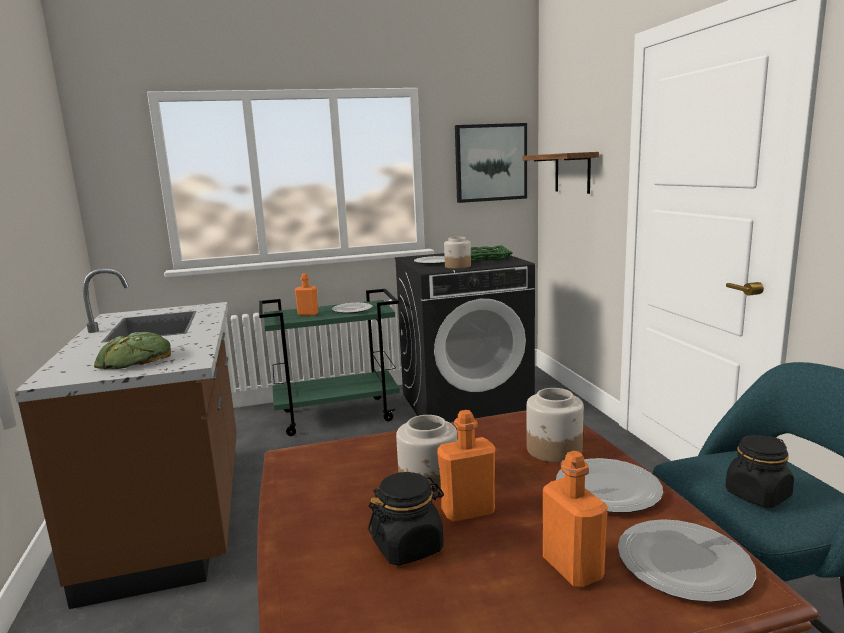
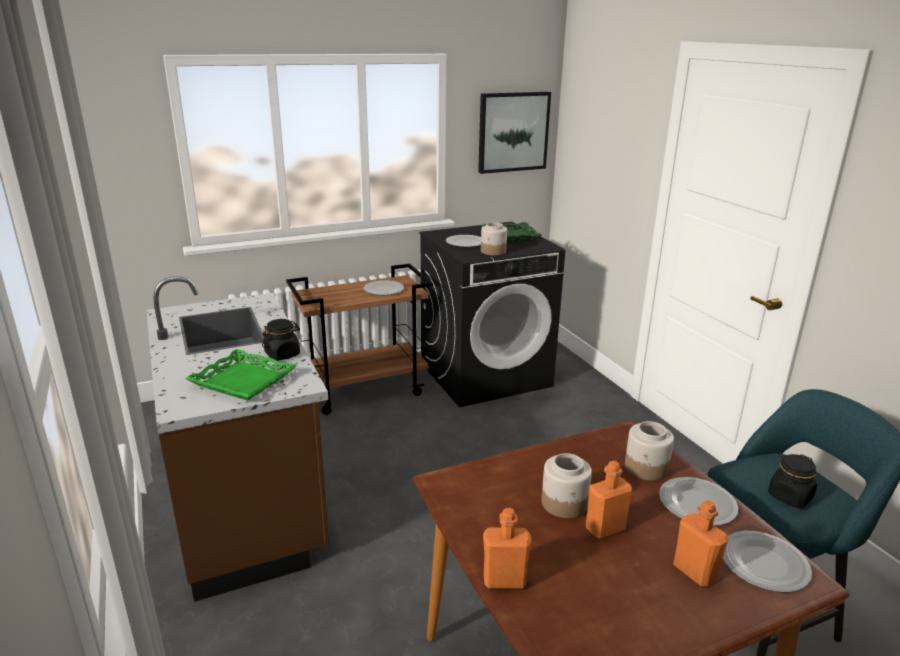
camera: 10 degrees left, 10 degrees up
bread [94,332,171,369] -> green tray [185,349,297,401]
green cart [259,289,400,436] -> brown cart [286,264,433,415]
orange bottle [295,273,318,316] -> orange bottle moved to [483,508,532,589]
black jar [368,472,444,566] -> black jar moved to [262,319,300,361]
shelf [523,152,599,194] -> none

